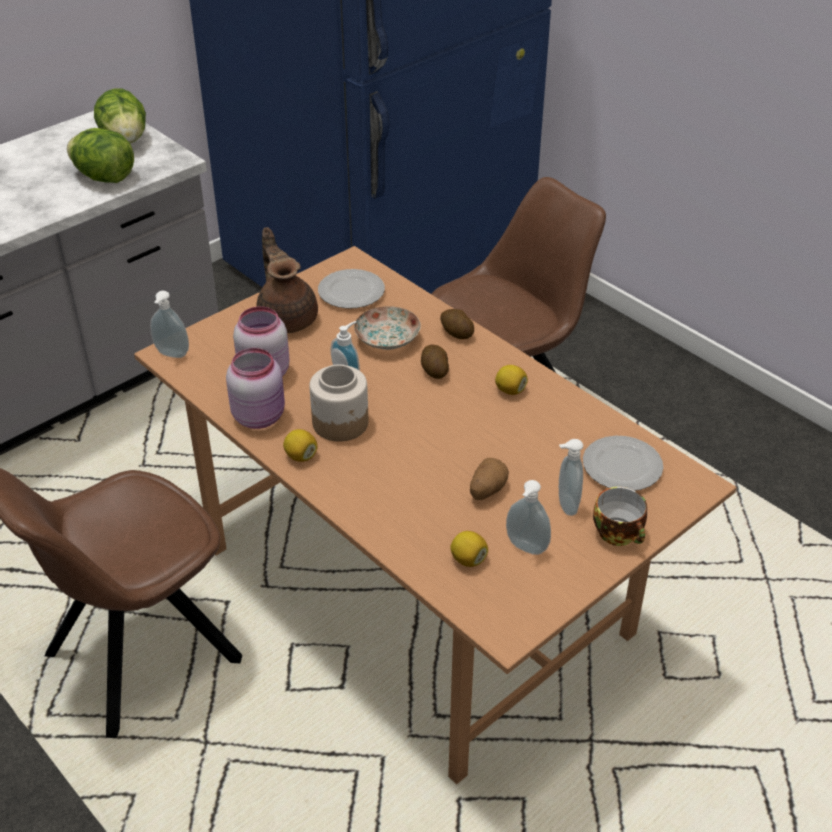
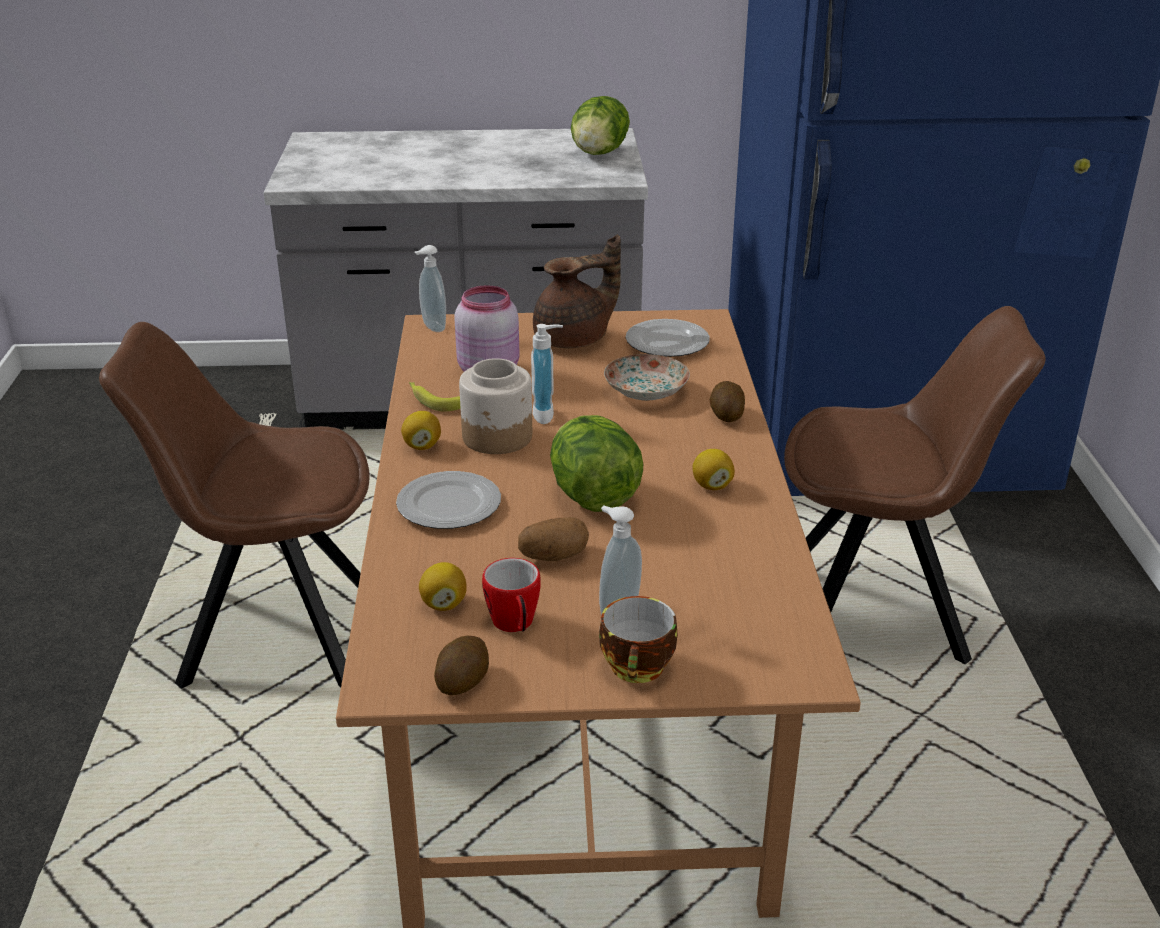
camera: 40 degrees right, 10 degrees down
lettuce [67,128,134,183] -> lettuce moved to [550,415,643,512]
pink jar [226,348,285,429] -> banana [409,382,461,411]
brown teapot [256,227,318,333] -> brown teapot turned 45 degrees clockwise [533,235,621,348]
potato [421,345,449,379] -> potato moved to [434,636,489,695]
soap dispenser [506,480,551,555] -> mug [482,558,541,632]
plate [583,436,663,491] -> plate moved to [396,471,501,529]

